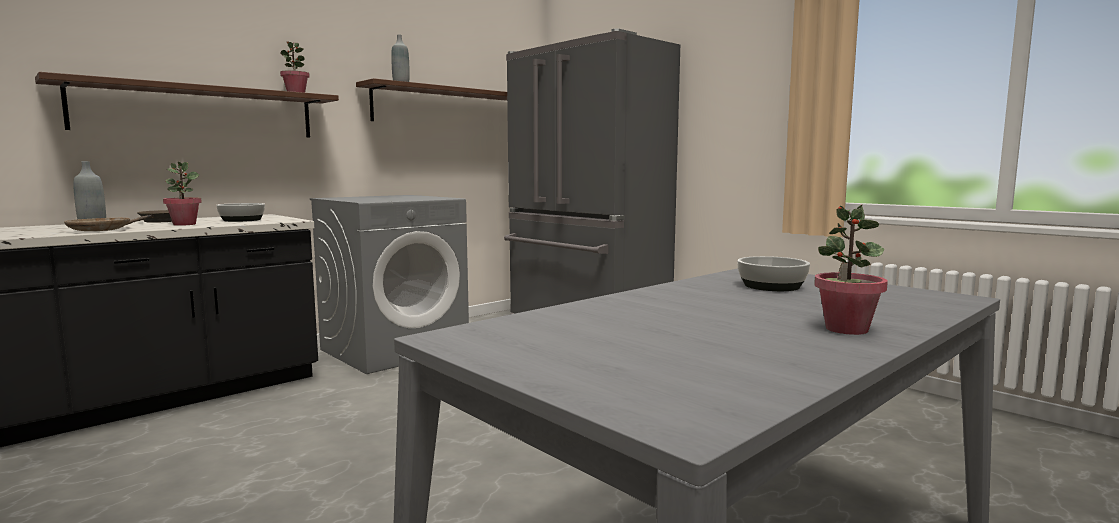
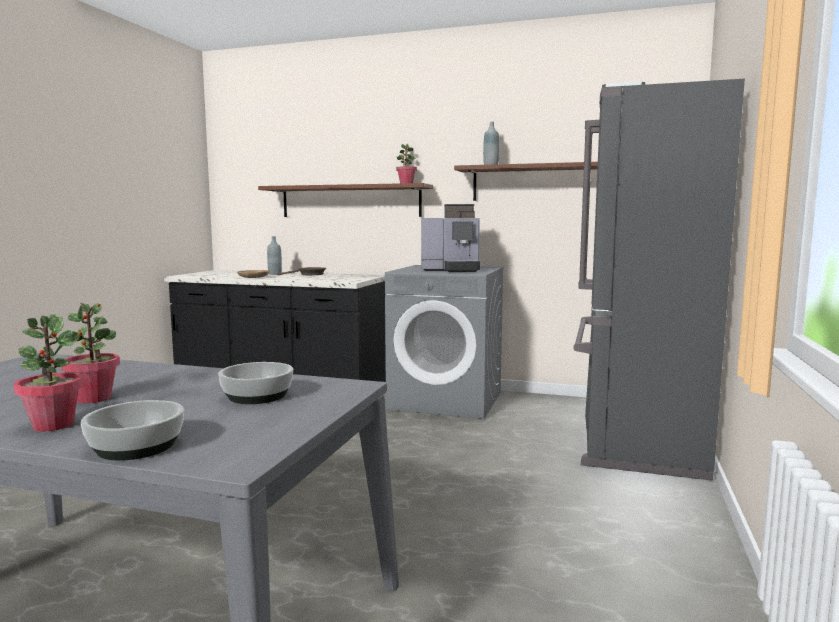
camera: 60 degrees right, 0 degrees up
potted plant [163,162,202,226] -> potted plant moved to [62,303,120,403]
bowl [216,203,265,222] -> bowl moved to [81,400,184,461]
none -> coffee machine [421,204,480,272]

